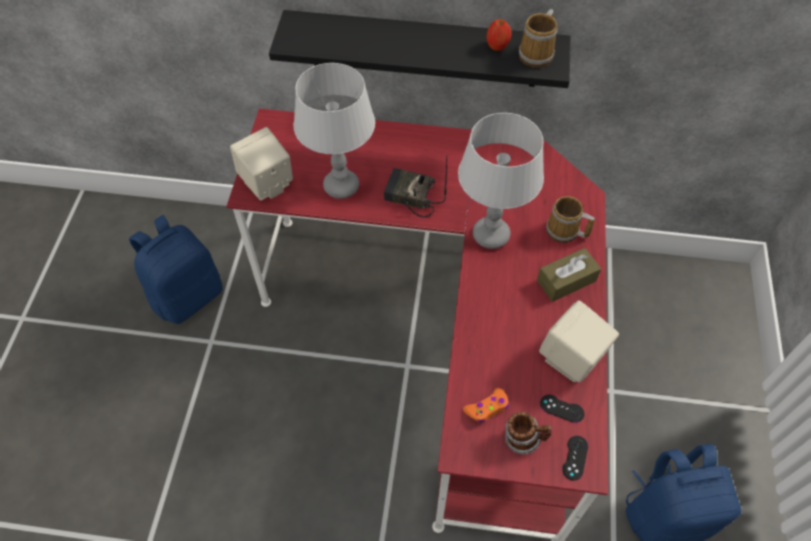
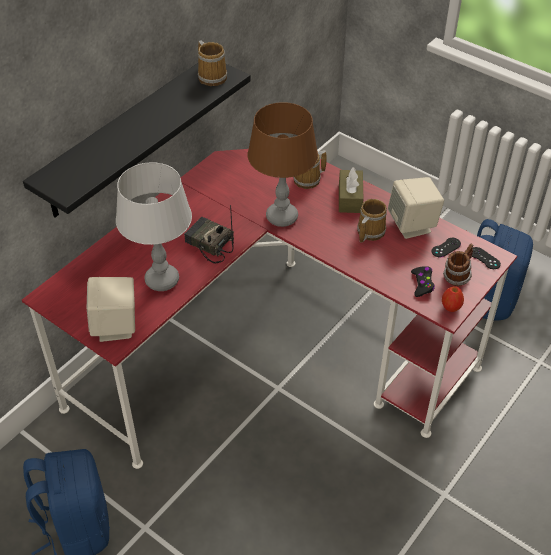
camera: 60 degrees left, 10 degrees down
radio [384,155,447,218] -> radio turned 75 degrees clockwise [184,205,234,264]
grey table lamp [458,113,544,249] -> brown table lamp [248,102,318,227]
orange game controller [463,388,509,423] -> black game controller [411,266,435,297]
apple [487,19,512,51] -> apple moved to [442,286,464,312]
none -> mug [357,199,387,243]

